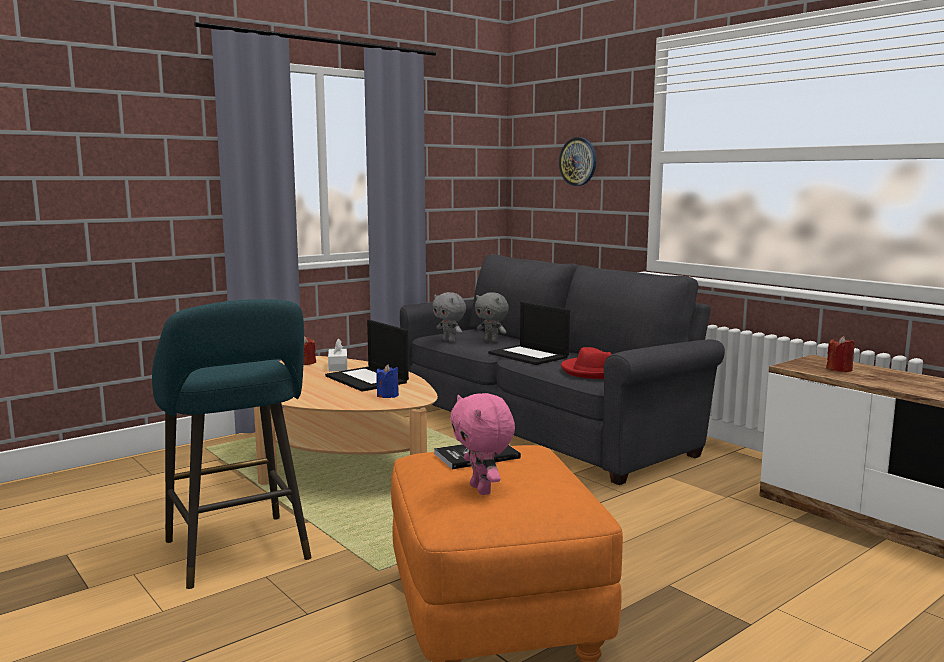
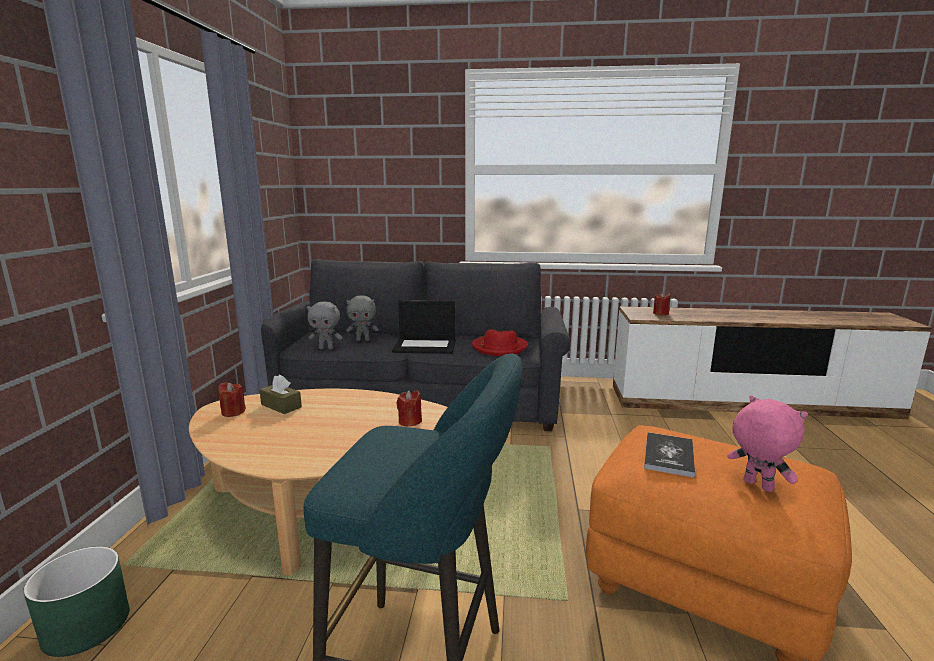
camera: 45 degrees left, 5 degrees up
laptop [325,320,409,392] -> none
white tissue box [328,338,347,371] -> brown tissue box [260,375,302,414]
blue candle [376,364,399,398] -> red candle [397,390,422,427]
pink plush toy [450,393,515,495] -> pink plush toy turned 150 degrees counterclockwise [727,395,808,492]
wall clock [559,137,596,186] -> none
none -> green planter [23,546,129,657]

